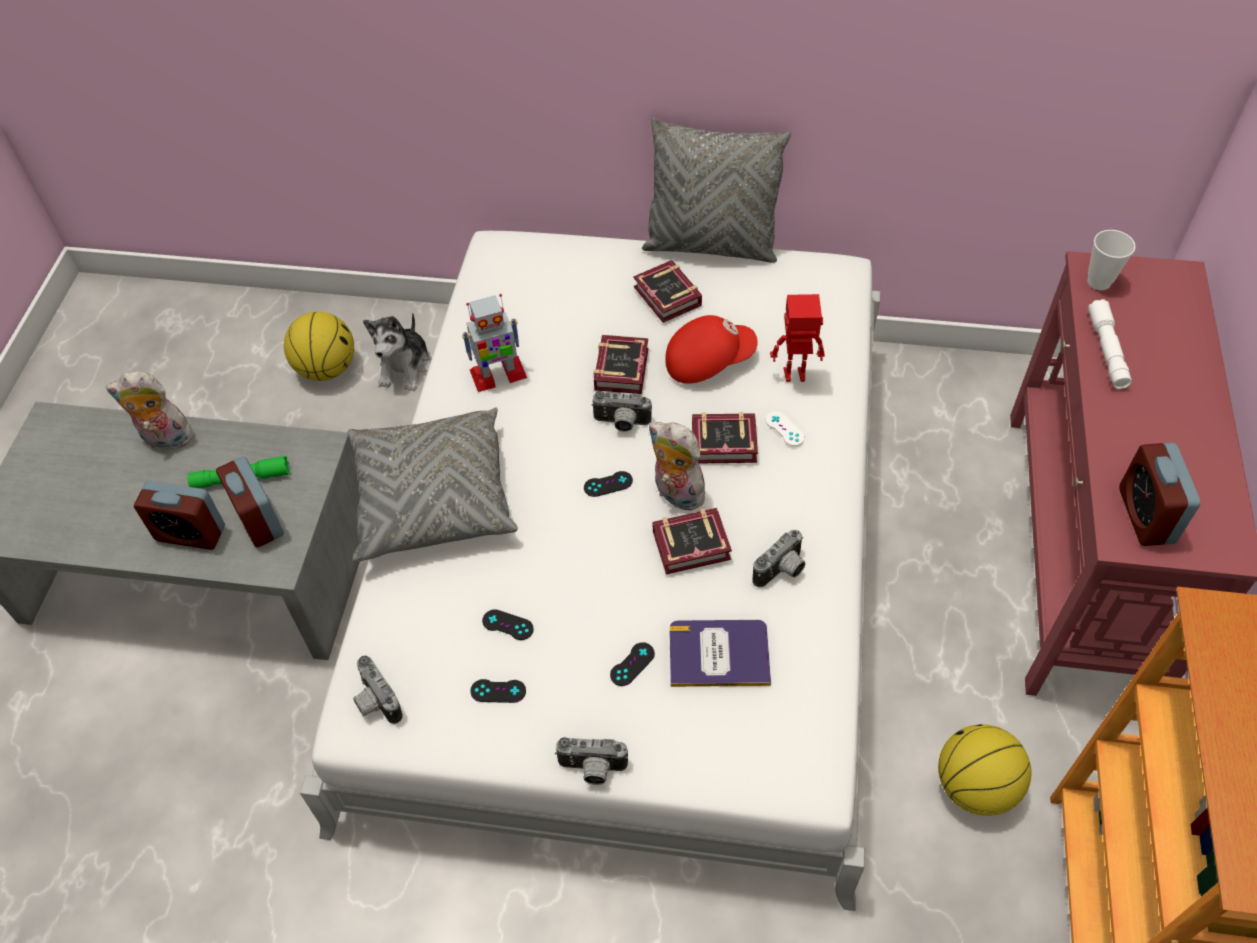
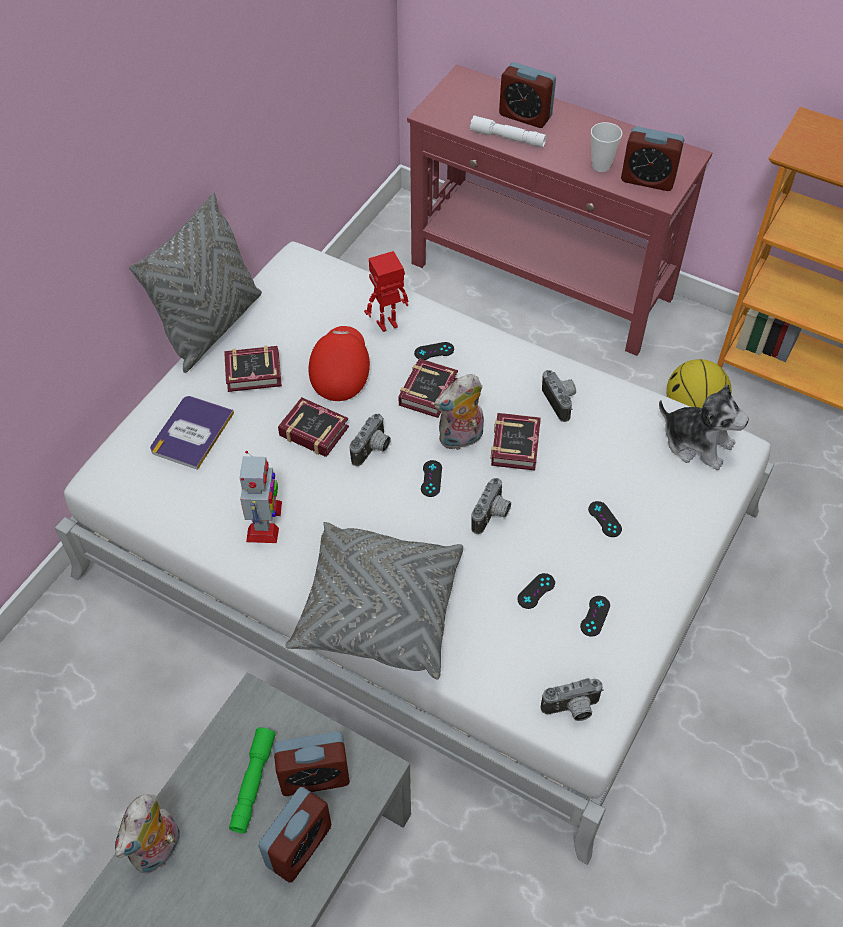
camera: 70 degrees left, 0 degrees up
basketball [284,312,354,381] -> none
plush toy [363,313,432,391] -> plush toy moved to [659,384,749,470]
camera [555,737,628,785] -> camera moved to [471,478,511,534]
book [669,620,771,687] -> book moved to [150,396,234,470]
white game controller [766,411,805,446] -> black game controller [414,342,454,360]
toy robot [770,294,825,382] -> toy robot turned 45 degrees clockwise [364,251,408,332]
cup [1087,230,1136,290] -> cup moved to [591,122,622,172]
none -> alarm clock [499,62,556,128]

